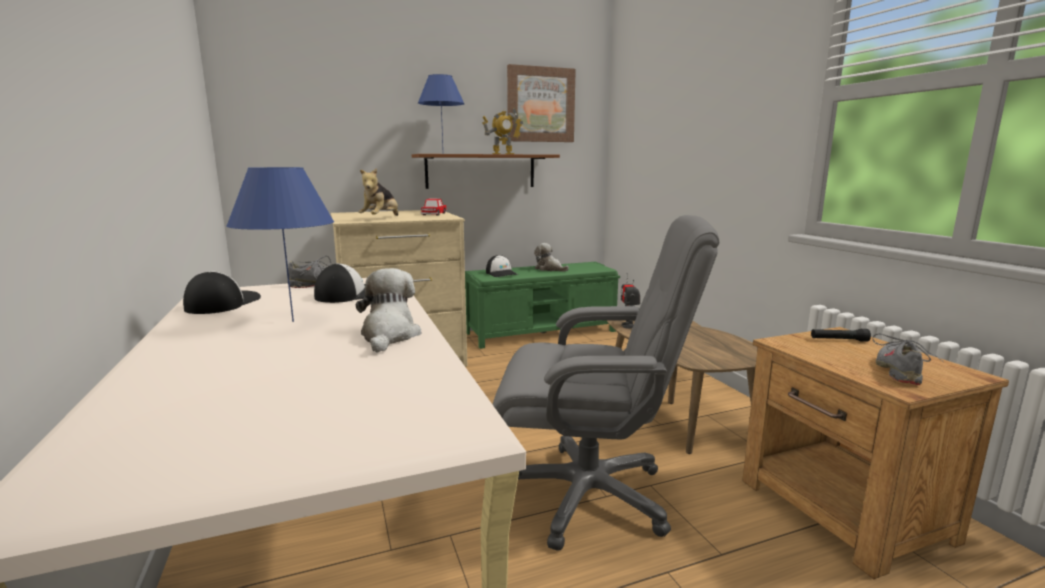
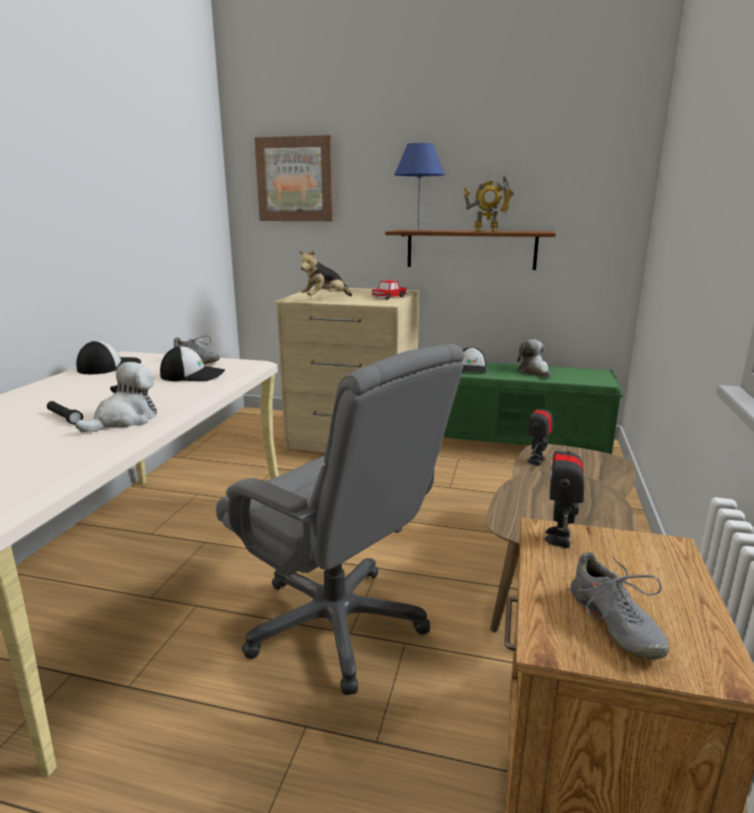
camera: 35 degrees right, 5 degrees up
blue table lamp [226,167,334,322] -> none
picture [507,64,576,142] -> picture moved to [254,135,334,221]
black flashlight [811,329,871,342] -> black flashlight moved to [47,401,83,425]
grey shoe [872,333,943,385] -> grey shoe turned 105 degrees clockwise [566,552,669,659]
none -> toy robot [544,428,584,548]

